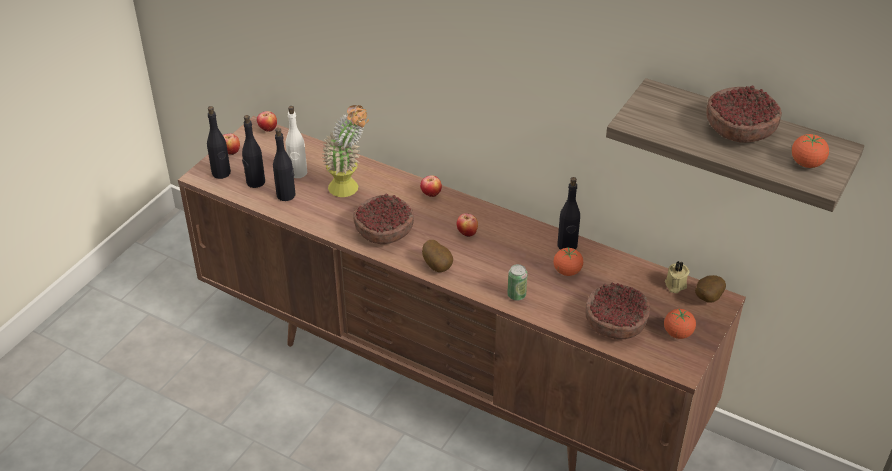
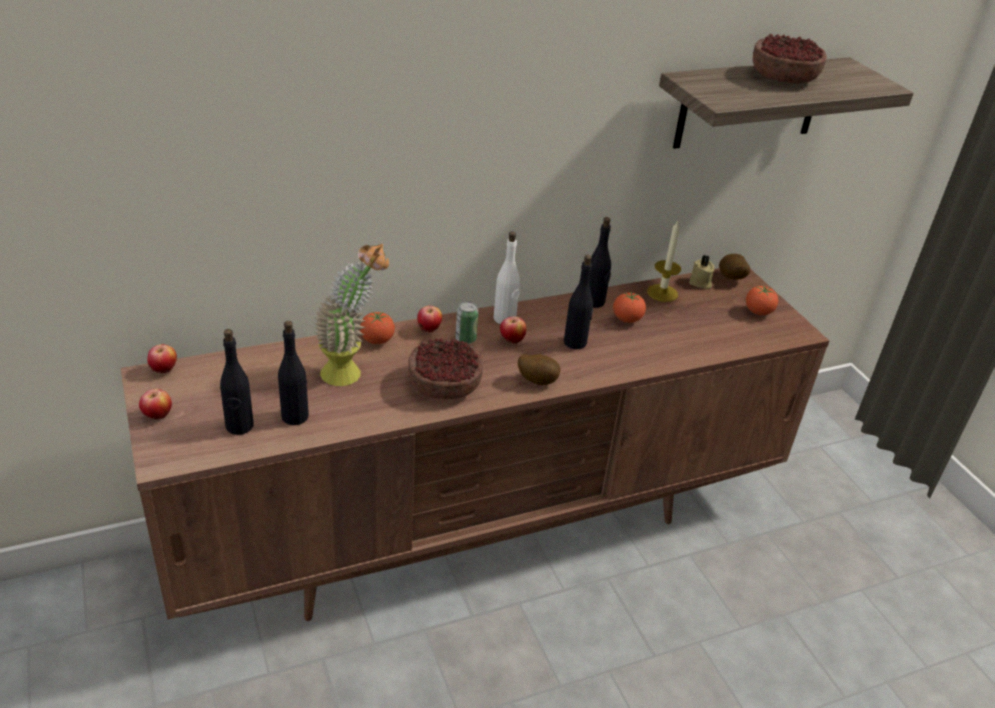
camera: 55 degrees left, 5 degrees down
black bottle [207,106,231,179] -> black bottle moved to [564,255,593,349]
white bottle [286,106,307,178] -> white bottle moved to [494,231,520,324]
can [507,264,528,301] -> can moved to [455,301,478,344]
bowl [585,283,650,339] -> none
tomato [792,134,829,168] -> tomato moved to [360,312,395,344]
none -> candle [647,221,681,302]

